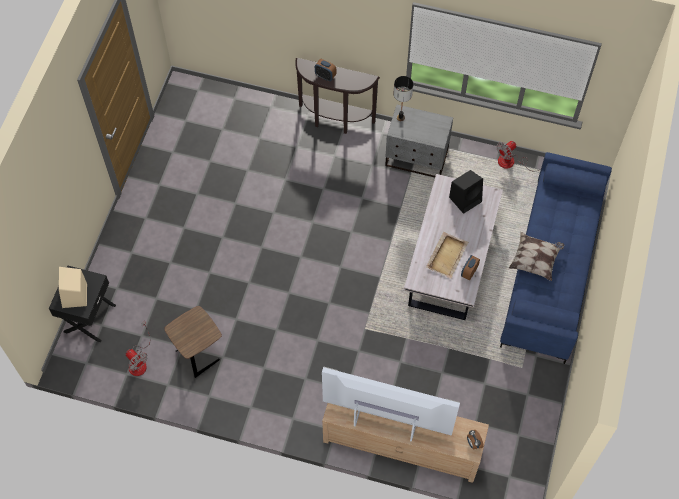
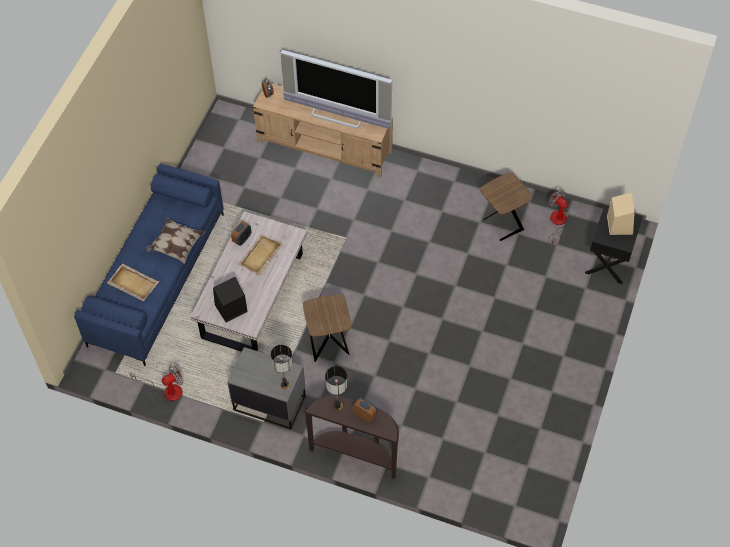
camera: 175 degrees left, 5 degrees down
none -> beige tray [107,263,159,301]
none -> brown side table [303,294,351,362]
none -> table lamp [325,366,347,411]

